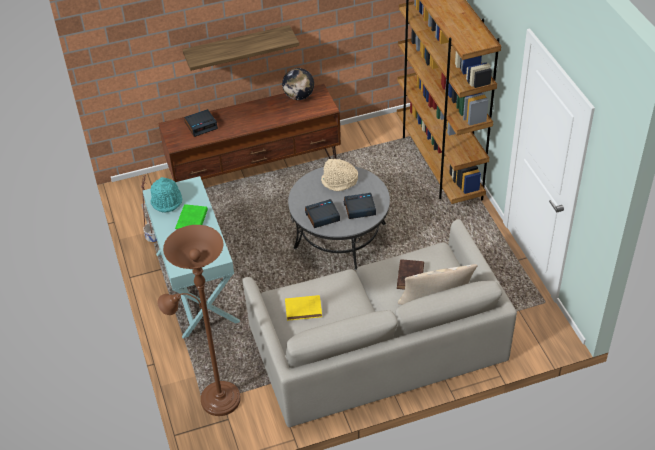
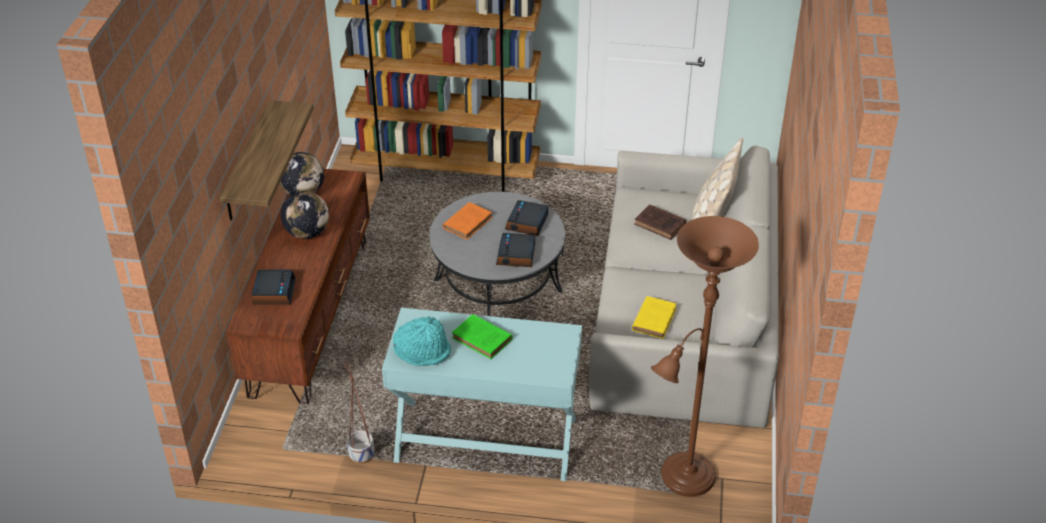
camera: 65 degrees left, 5 degrees down
beige hat [321,159,358,191] -> orange book [443,202,492,240]
none -> globe [281,191,329,239]

